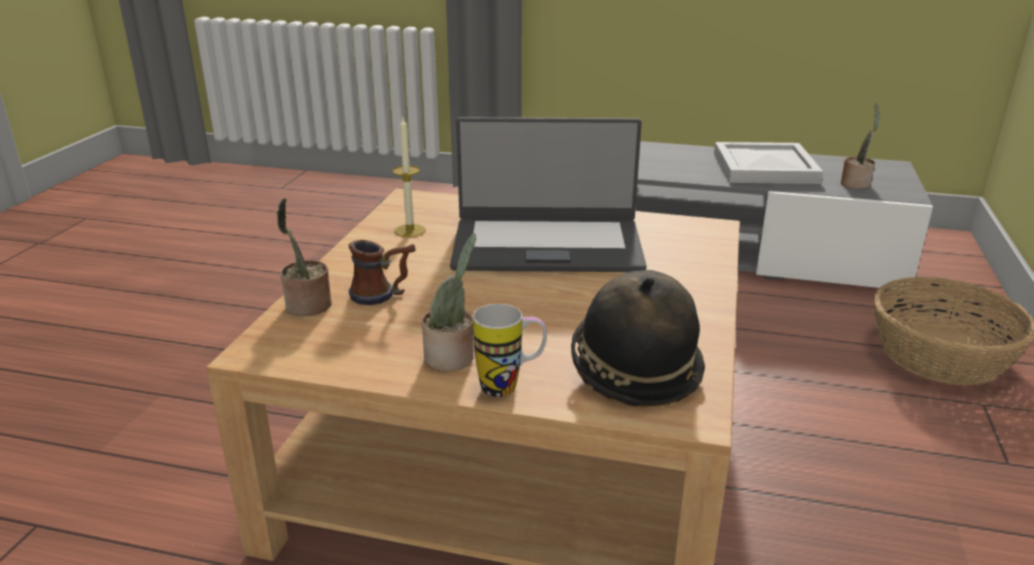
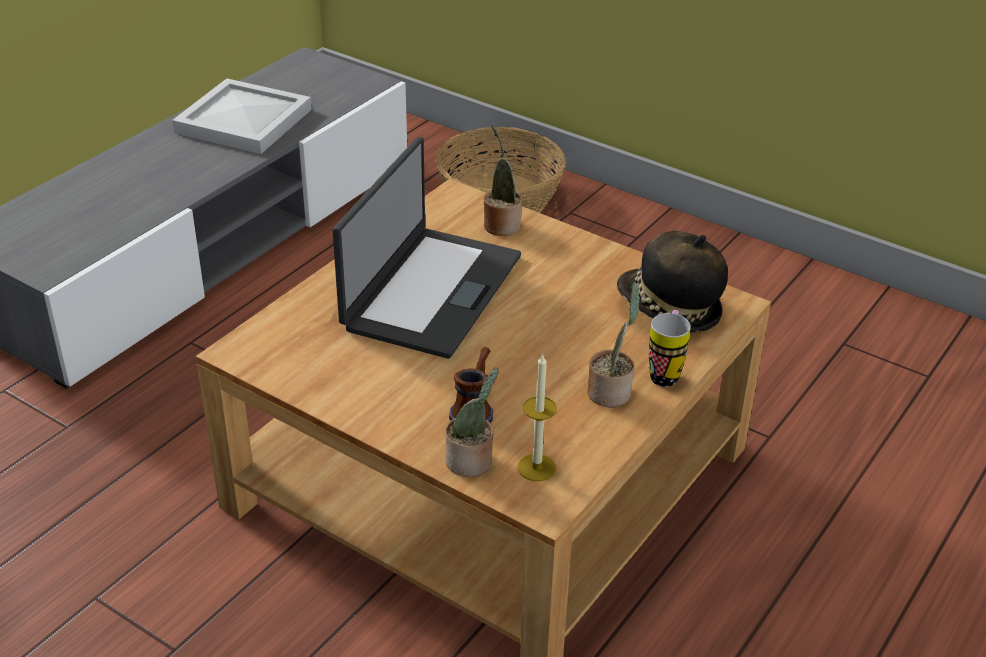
camera: 70 degrees left, 10 degrees up
candle [392,117,426,237] -> candle moved to [518,353,557,481]
potted plant [841,103,880,189] -> potted plant moved to [483,125,522,236]

